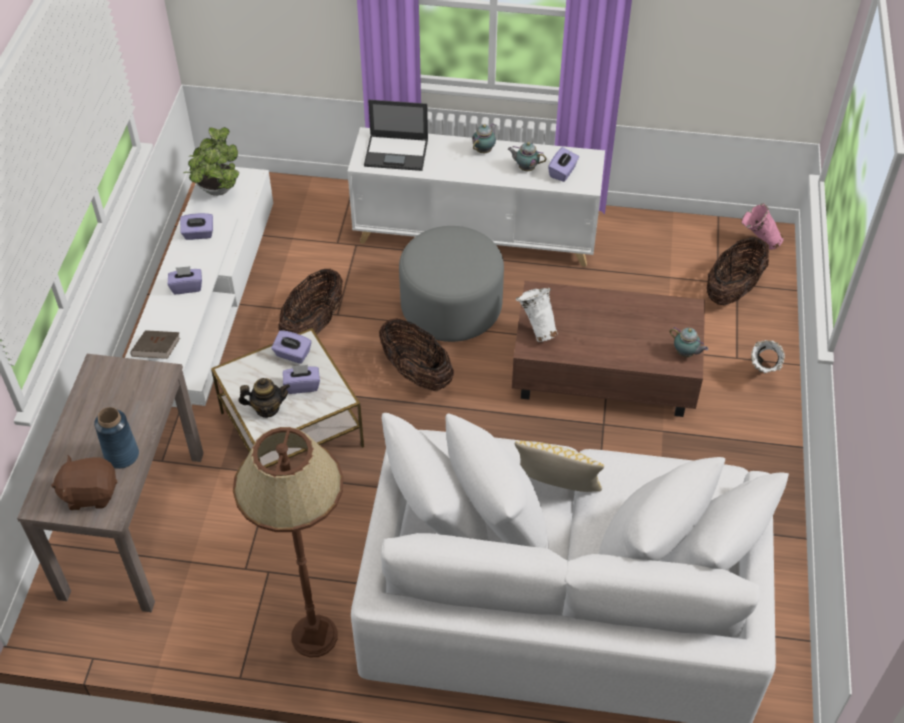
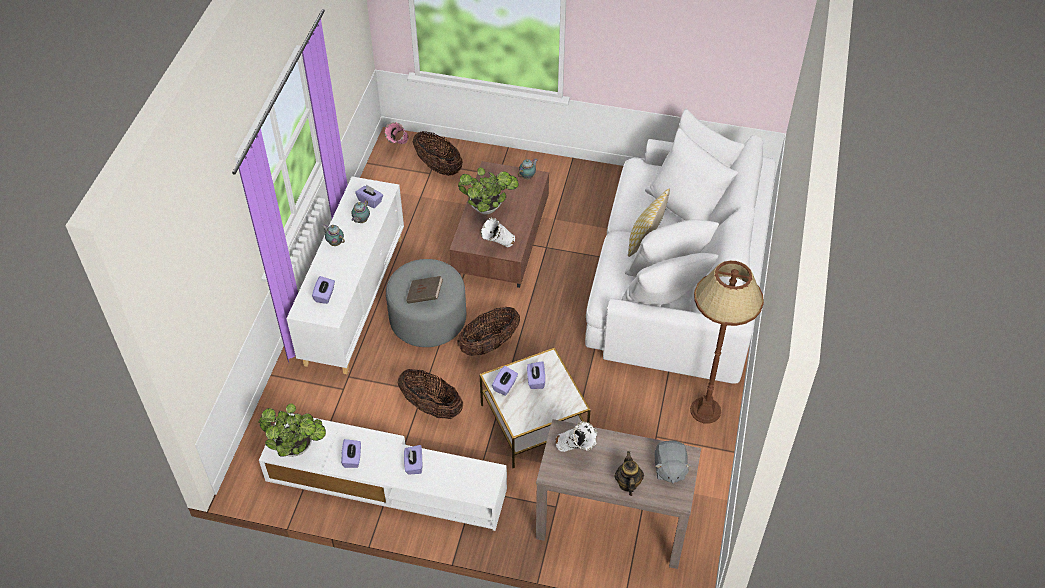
camera: 85 degrees left, 0 degrees up
brown plush toy [51,455,118,510] -> grey plush toy [655,440,691,483]
blue vase [94,407,139,469] -> none
brown book [131,330,180,359] -> brown book moved to [406,276,443,304]
teapot [239,378,290,418] -> teapot moved to [615,451,644,496]
laptop [364,100,428,171] -> purple tissue box [312,276,335,304]
white vase [751,340,785,373] -> white vase moved to [555,422,597,452]
none -> potted plant [458,167,519,215]

